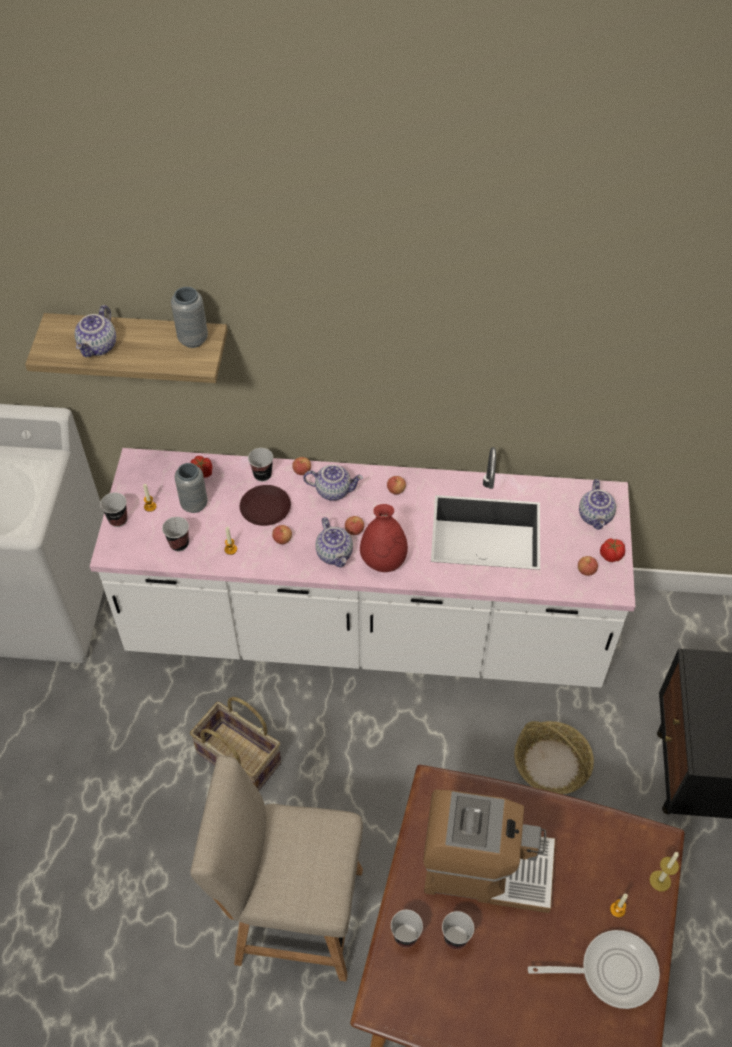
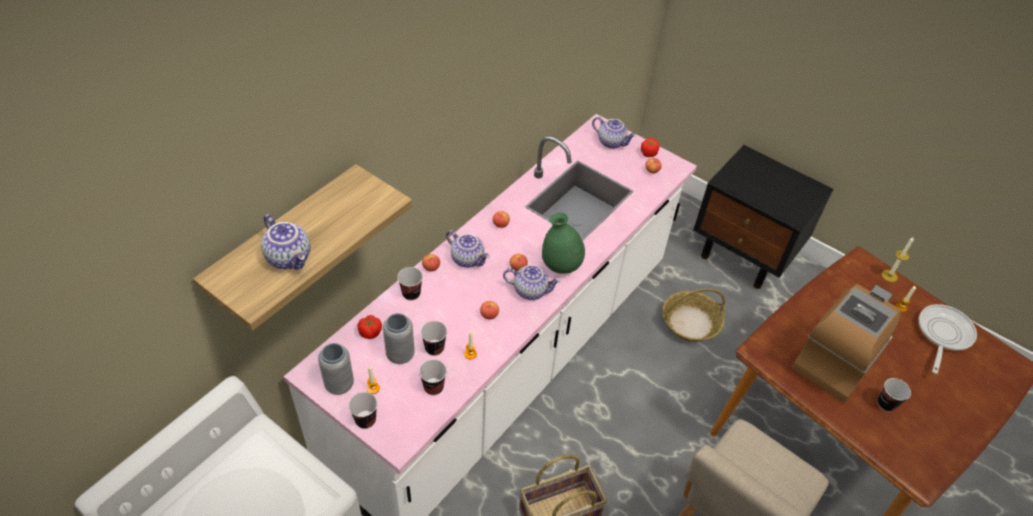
camera: 60 degrees left, 5 degrees down
grey vase [171,287,208,348] -> grey vase moved to [318,343,354,395]
brown plate [240,485,291,526] -> none
teapot [303,465,363,501] -> teapot turned 90 degrees clockwise [446,230,490,268]
red vase [360,504,408,572] -> green vase [542,212,585,274]
cup [391,910,423,948] -> cup moved to [421,321,447,356]

